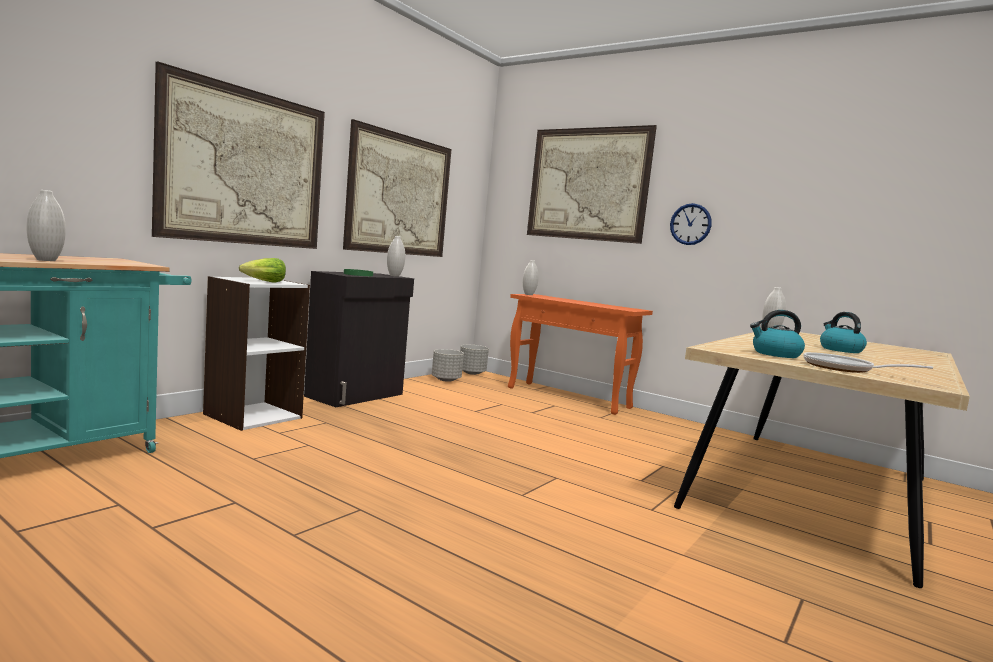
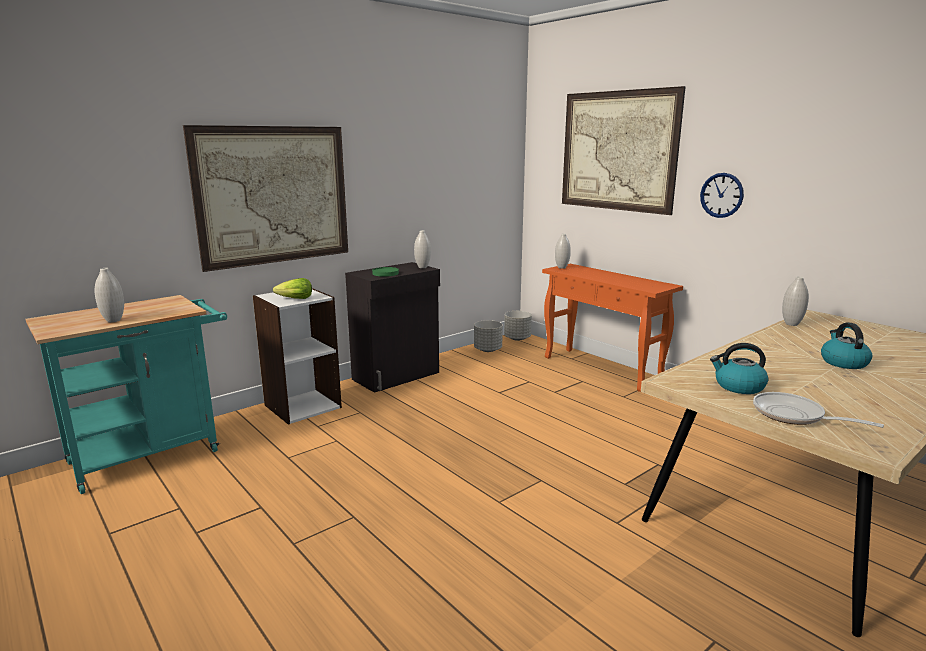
camera: 15 degrees right, 10 degrees up
picture [343,119,451,257] -> none

